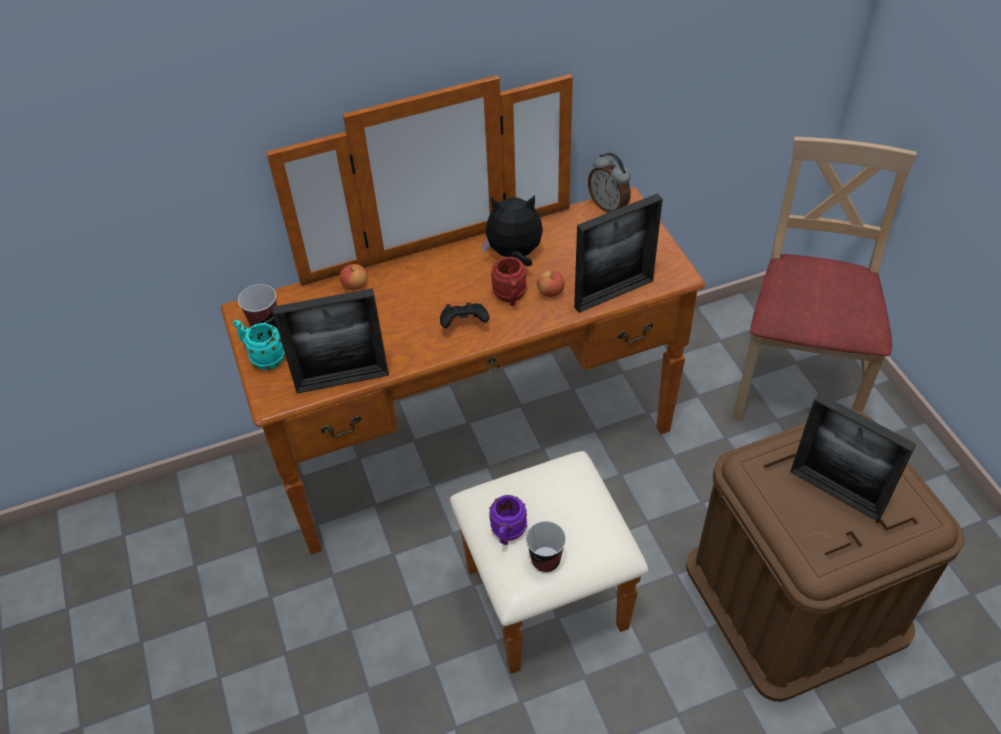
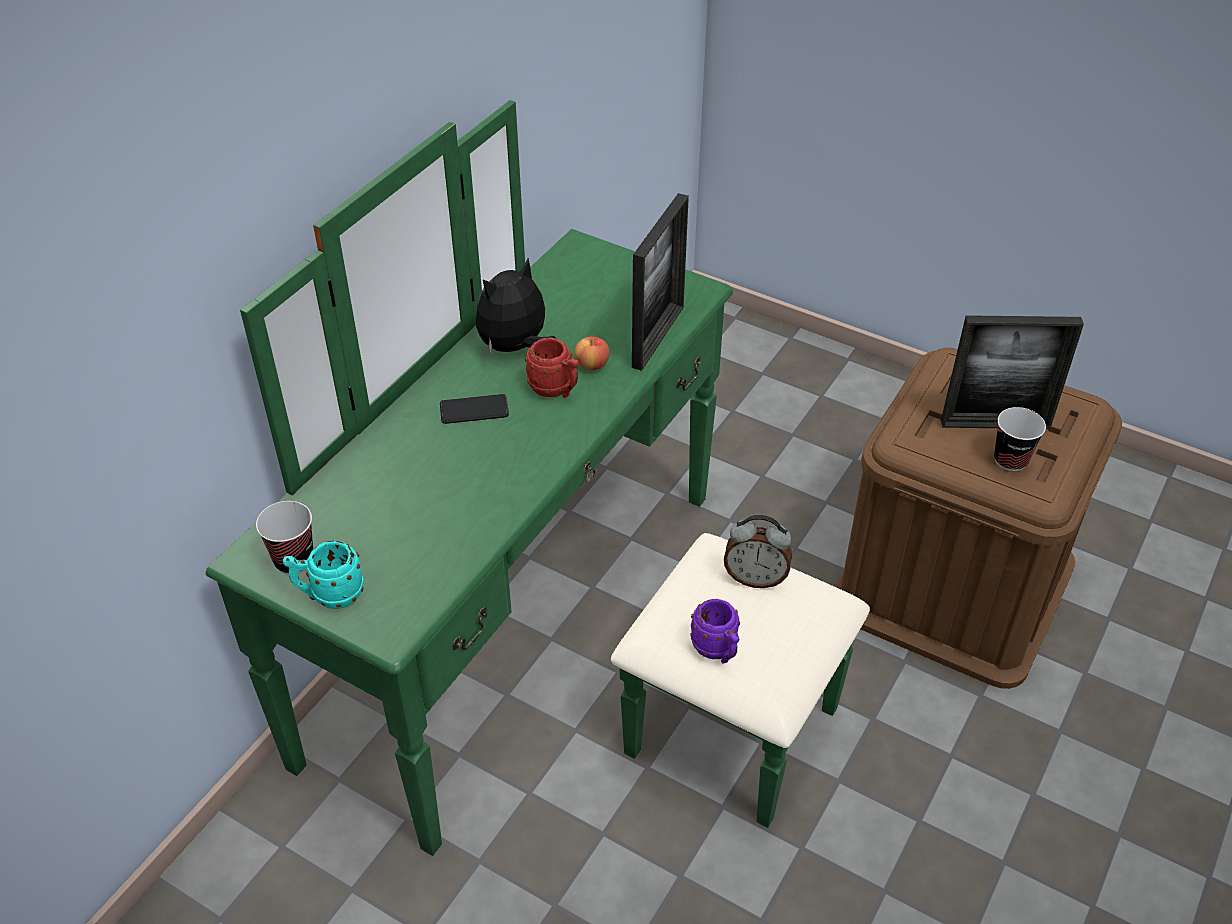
camera: 40 degrees left, 5 degrees down
brown dresser [221,74,705,674] -> green dresser [206,100,870,856]
picture frame [272,288,389,394] -> none
apple [340,264,367,290] -> none
black game controller [440,303,489,328] -> none
cup [526,521,566,572] -> cup moved to [994,407,1046,472]
alarm clock [588,152,631,213] -> alarm clock moved to [724,515,792,588]
beige chair [733,137,917,421] -> none
none -> phone [440,394,509,424]

